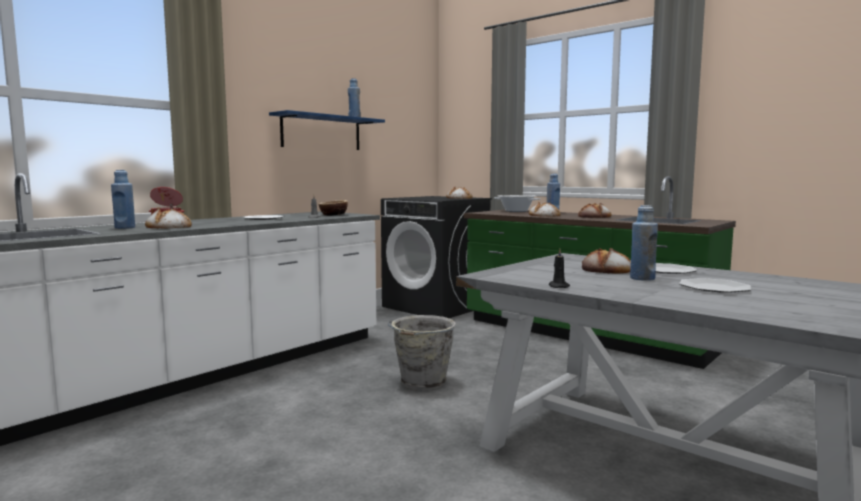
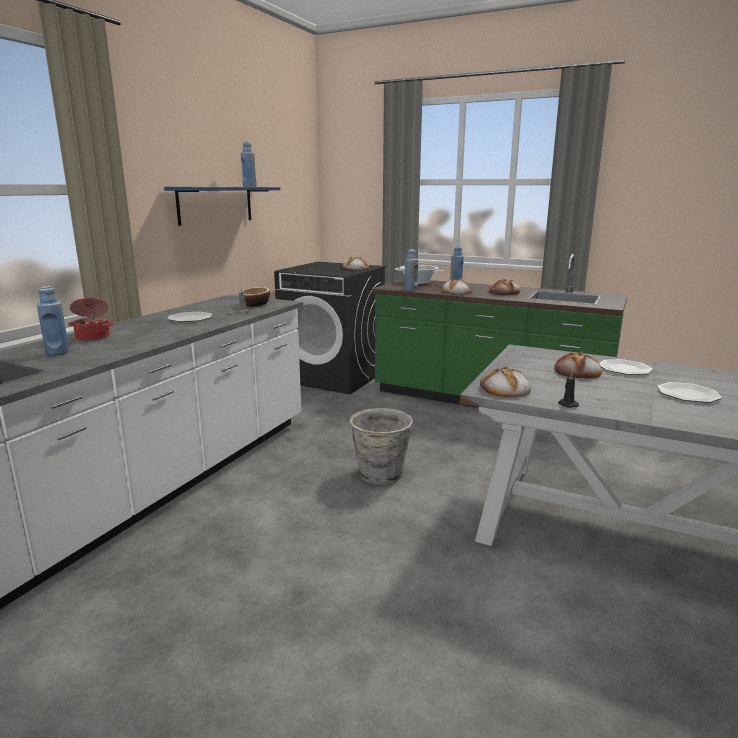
camera: 15 degrees left, 10 degrees up
bread [145,208,192,229] -> bread moved to [480,367,531,397]
blue bottle [630,205,658,281] -> blue bottle moved to [405,249,418,291]

